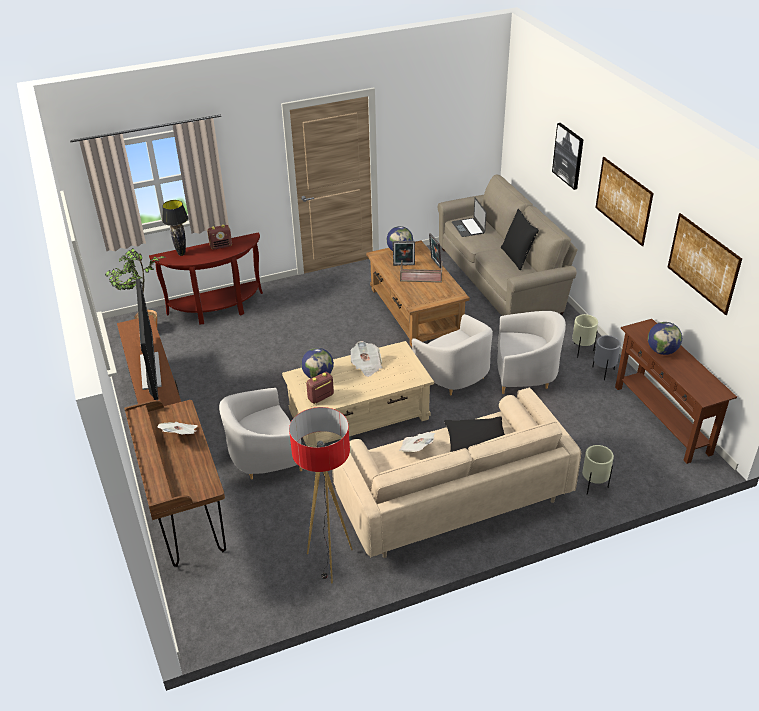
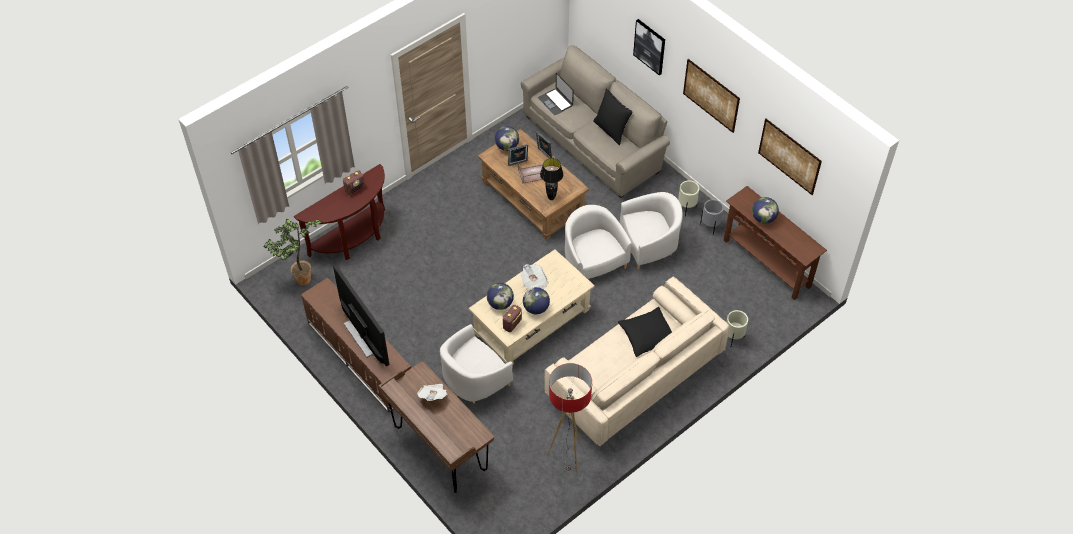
camera: 20 degrees left, 15 degrees up
black table lamp [162,200,188,256] -> black table lamp moved to [540,158,564,200]
newspaper [399,432,435,452] -> none
white armchair [412,314,493,395] -> white armchair turned 150 degrees counterclockwise [565,205,632,279]
none -> globe [523,287,550,314]

